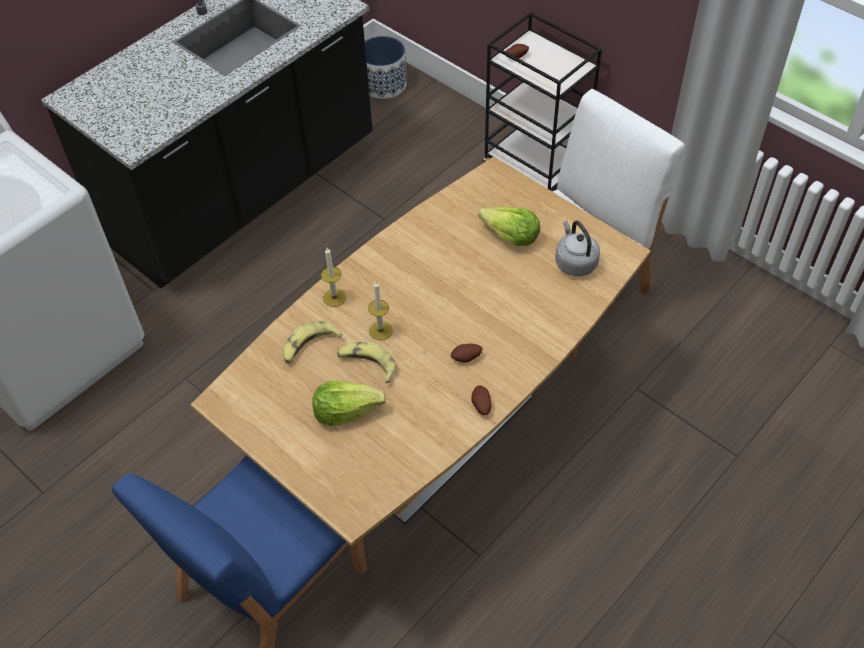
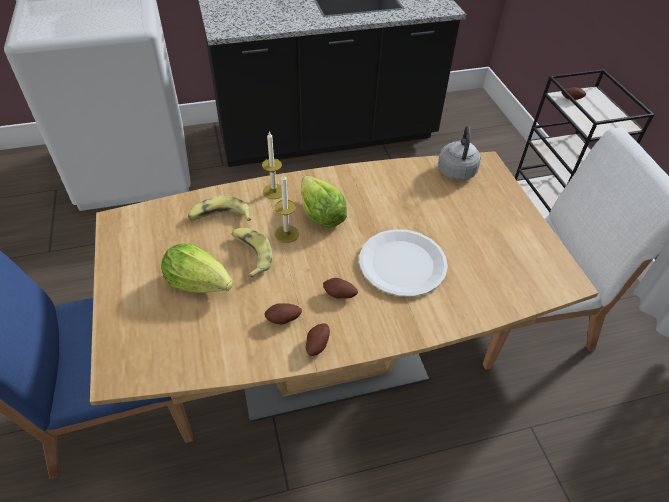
camera: 30 degrees right, 5 degrees down
planter [365,36,407,99] -> none
lettuce [478,207,540,246] -> lettuce moved to [301,176,347,228]
grey kettle [556,220,600,276] -> grey kettle moved to [438,126,481,180]
none -> potato [264,303,302,324]
none -> white plate [359,229,448,297]

